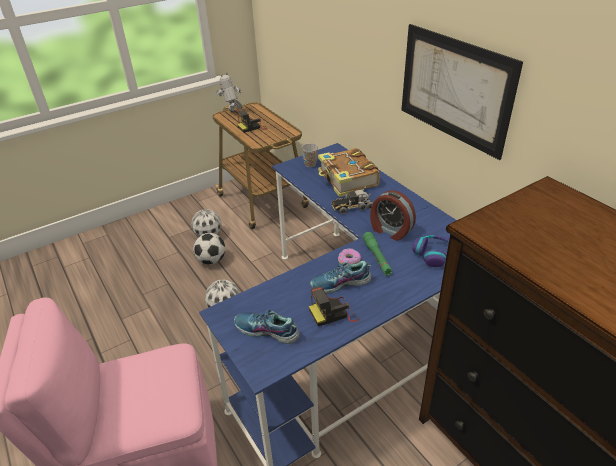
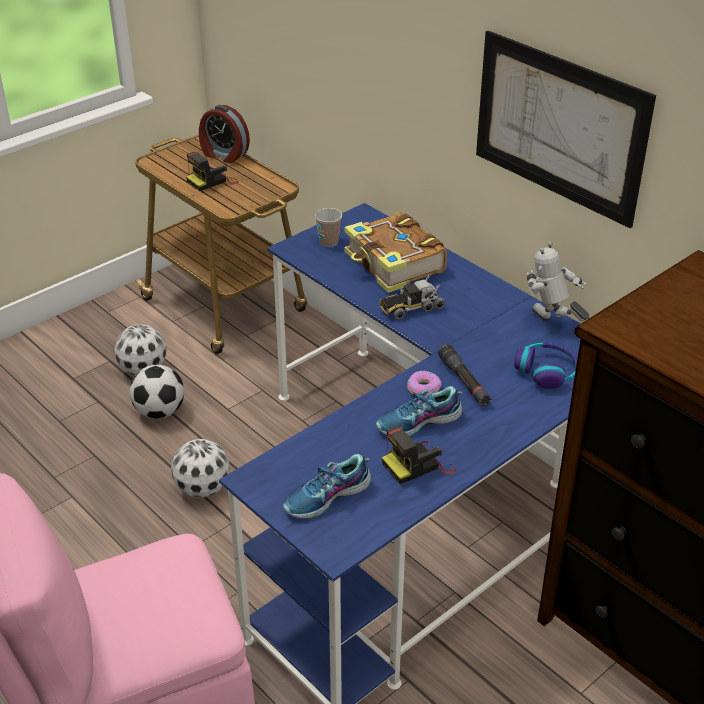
camera: 10 degrees left, 0 degrees up
toy robot [217,72,243,113] -> toy robot moved to [527,242,589,321]
shoe [234,310,300,344] -> shoe turned 45 degrees counterclockwise [283,454,371,519]
green flashlight [363,232,393,276] -> black flashlight [438,344,492,406]
alarm clock [370,190,416,241] -> alarm clock moved to [199,105,250,163]

